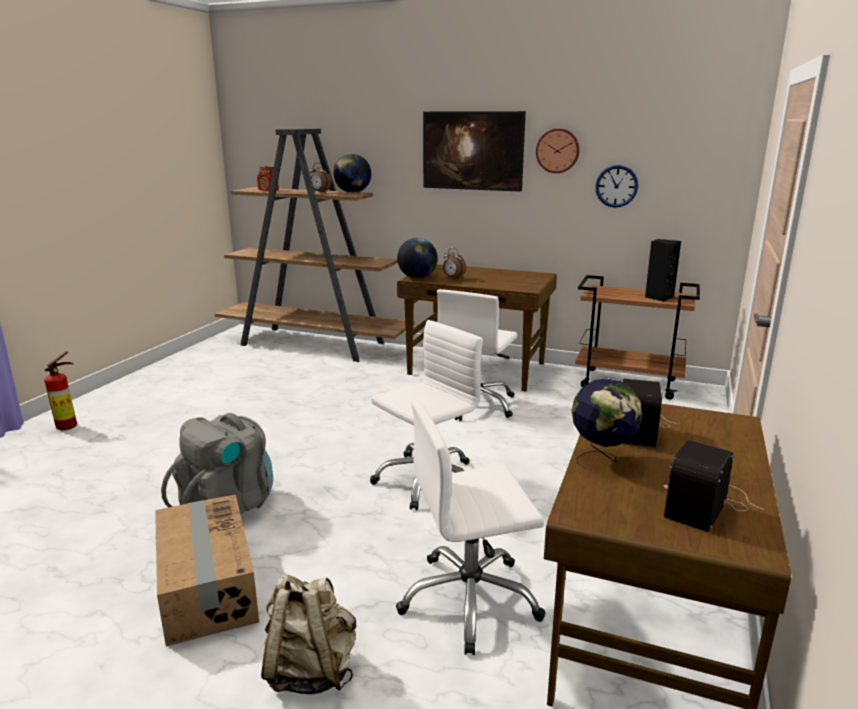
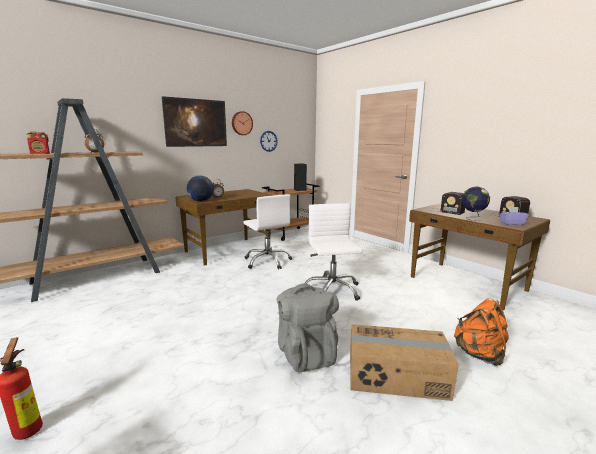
camera: 60 degrees left, 5 degrees down
beige backpack [261,574,356,694] -> orange backpack [454,298,509,366]
globe [333,154,371,193] -> none
white office chair [396,399,546,655] -> none
none -> purple tissue box [499,207,529,225]

